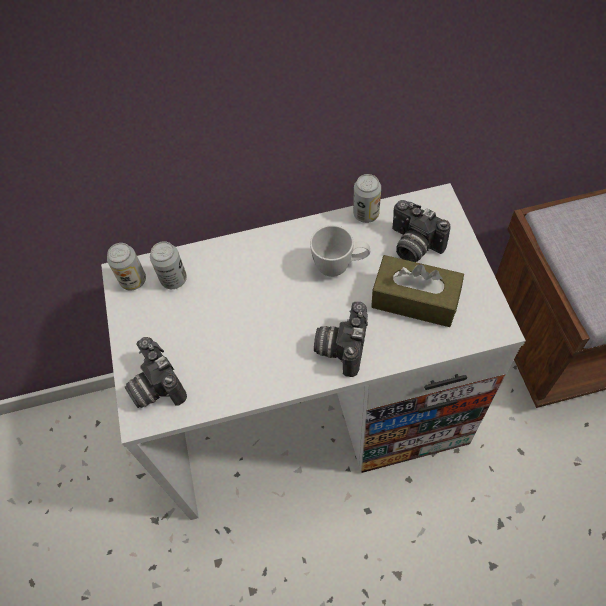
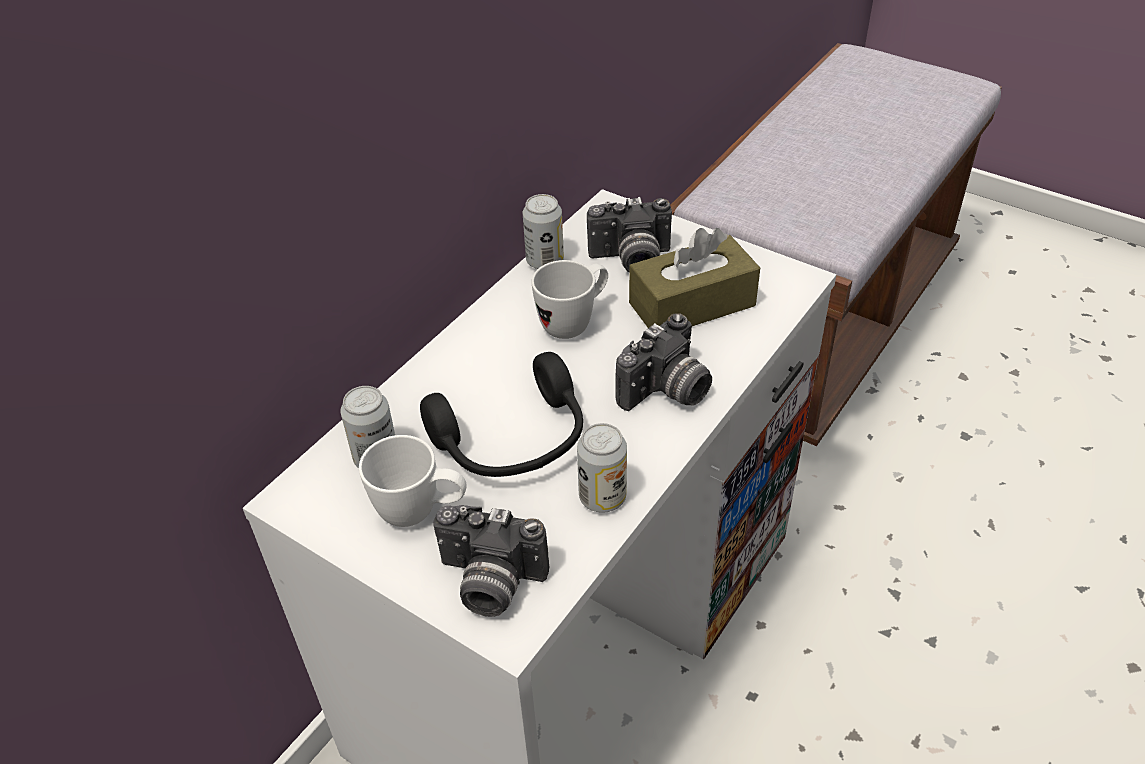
camera: 45 degrees left, 15 degrees down
can [107,243,146,290] -> can moved to [577,423,627,513]
camera [314,302,368,377] -> camera turned 105 degrees counterclockwise [615,313,712,411]
none -> white mug [359,435,466,527]
none -> black headphones [420,352,583,477]

